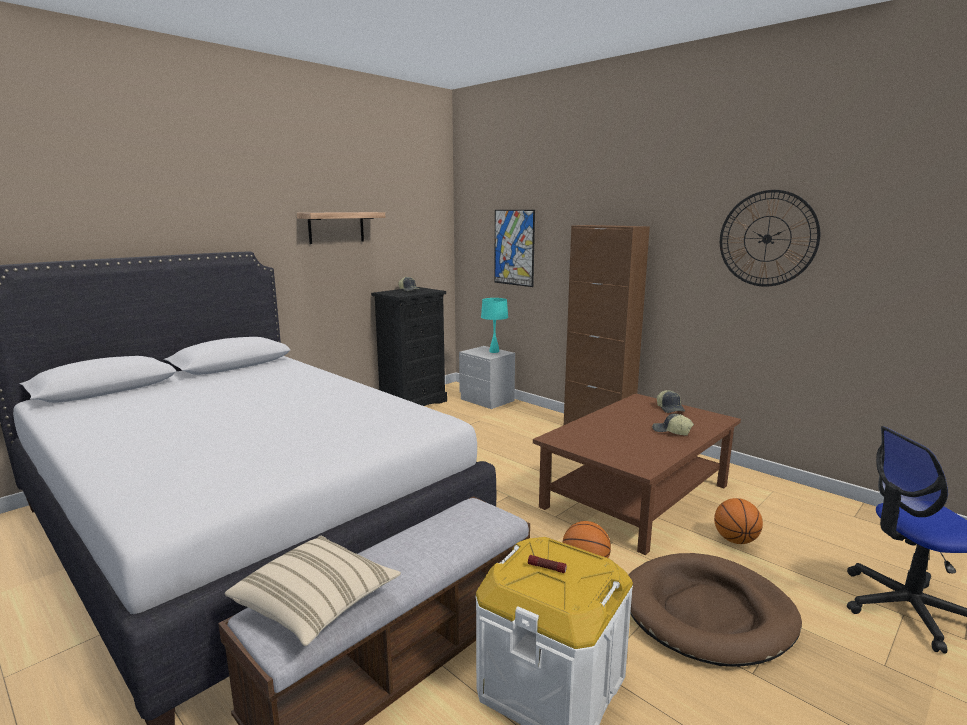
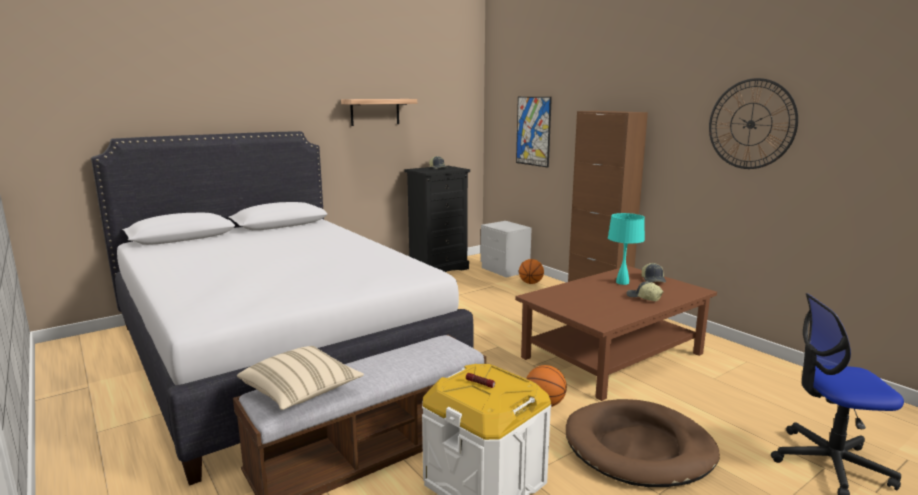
camera: 10 degrees right, 0 degrees up
turquoise table lamp [481,298,508,353] -> turquoise table lamp moved to [608,213,645,285]
basketball [714,498,763,544] -> basketball moved to [519,259,544,284]

